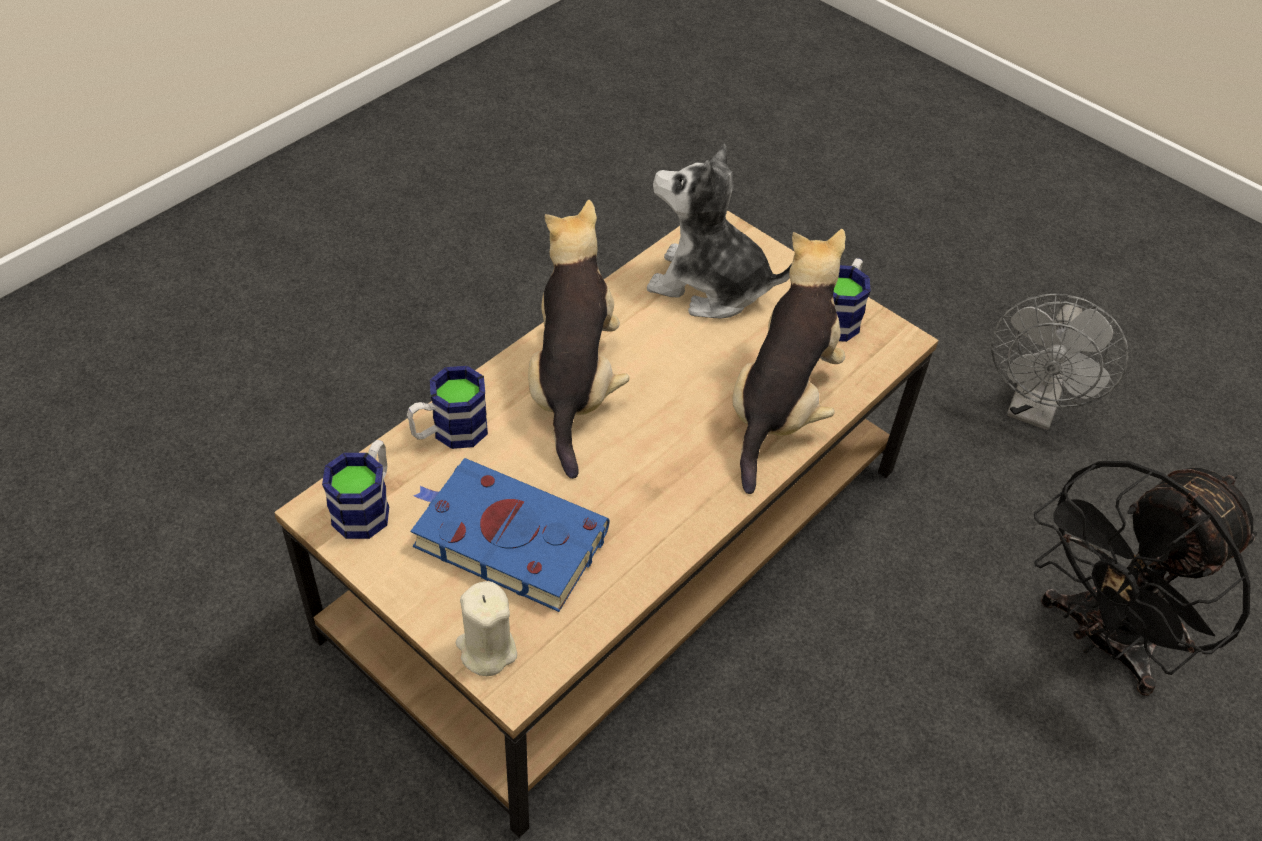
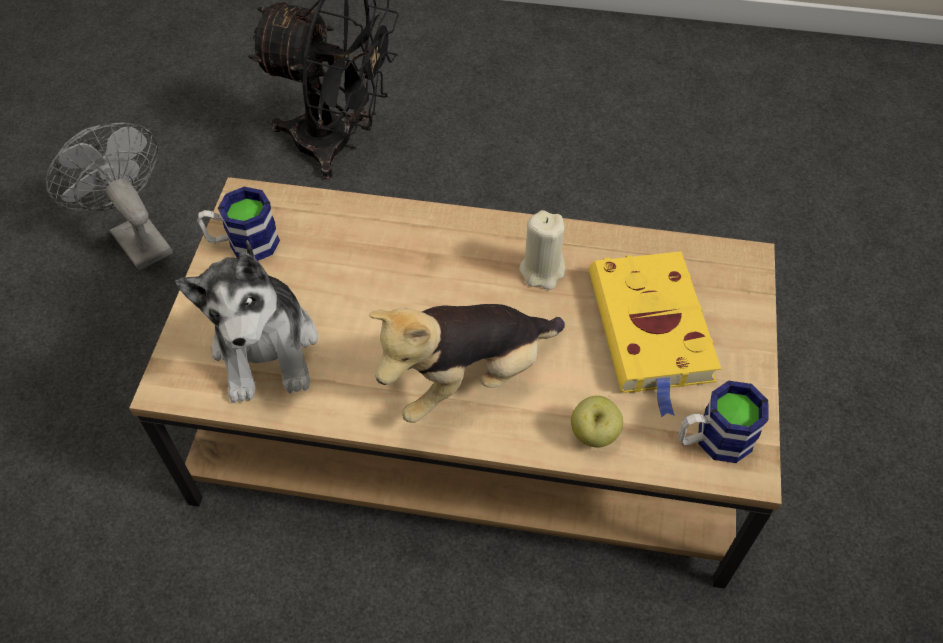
camera: 120 degrees left, 5 degrees up
mug [407,366,488,449] -> apple [571,396,623,447]
blue book [411,458,609,612] -> yellow book [589,251,721,417]
beige candle [456,581,517,676] -> beige candle moved to [519,210,565,290]
plush toy [733,229,846,494] -> none
grey fan [991,293,1129,430] -> grey fan turned 120 degrees counterclockwise [46,122,173,271]

